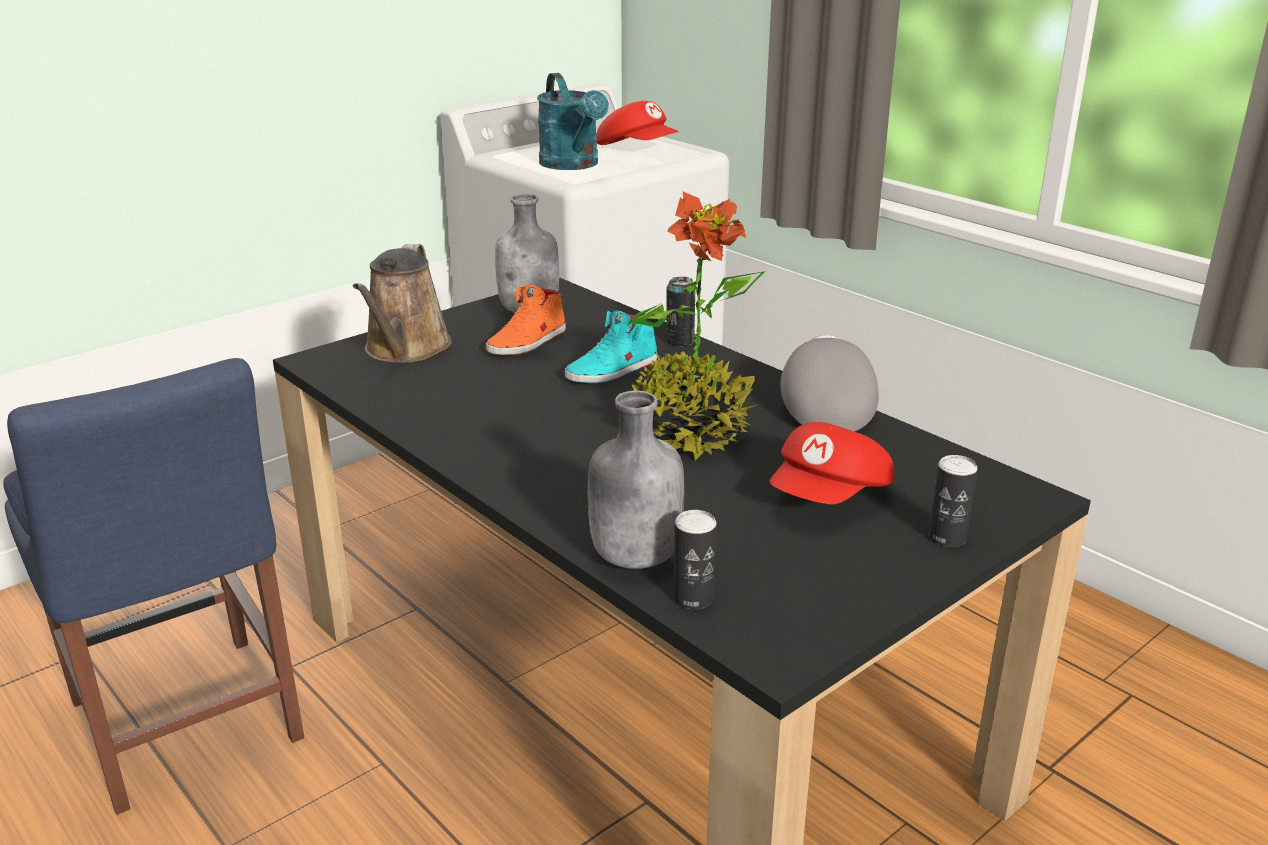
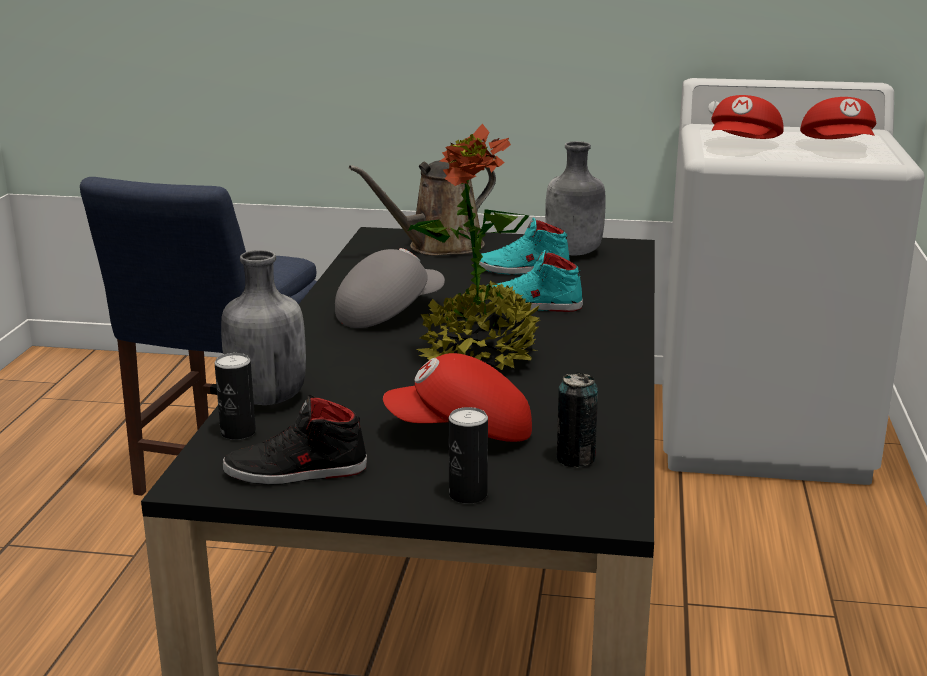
camera: 50 degrees right, 5 degrees down
orange shoe [486,285,566,355] -> turquoise shoe [479,218,570,275]
turquoise watering can [537,73,609,170] -> red cap [711,95,784,139]
can [666,277,696,347] -> can moved to [556,373,598,468]
grey cap [780,335,879,432] -> grey cap moved to [335,248,445,328]
none -> black shoe [223,395,367,485]

